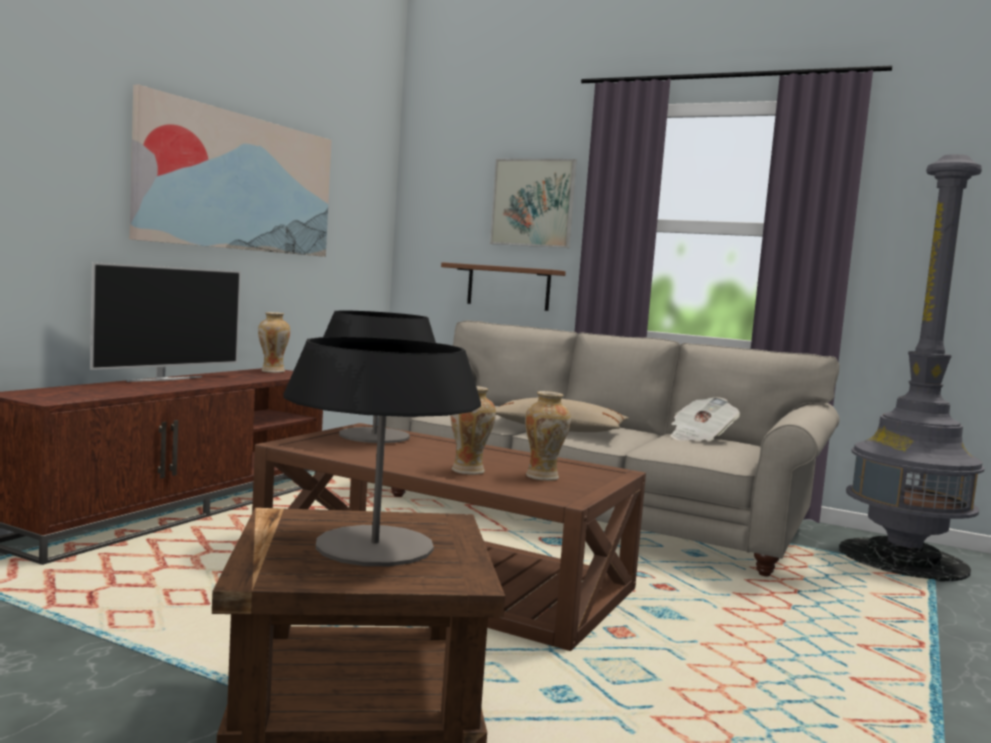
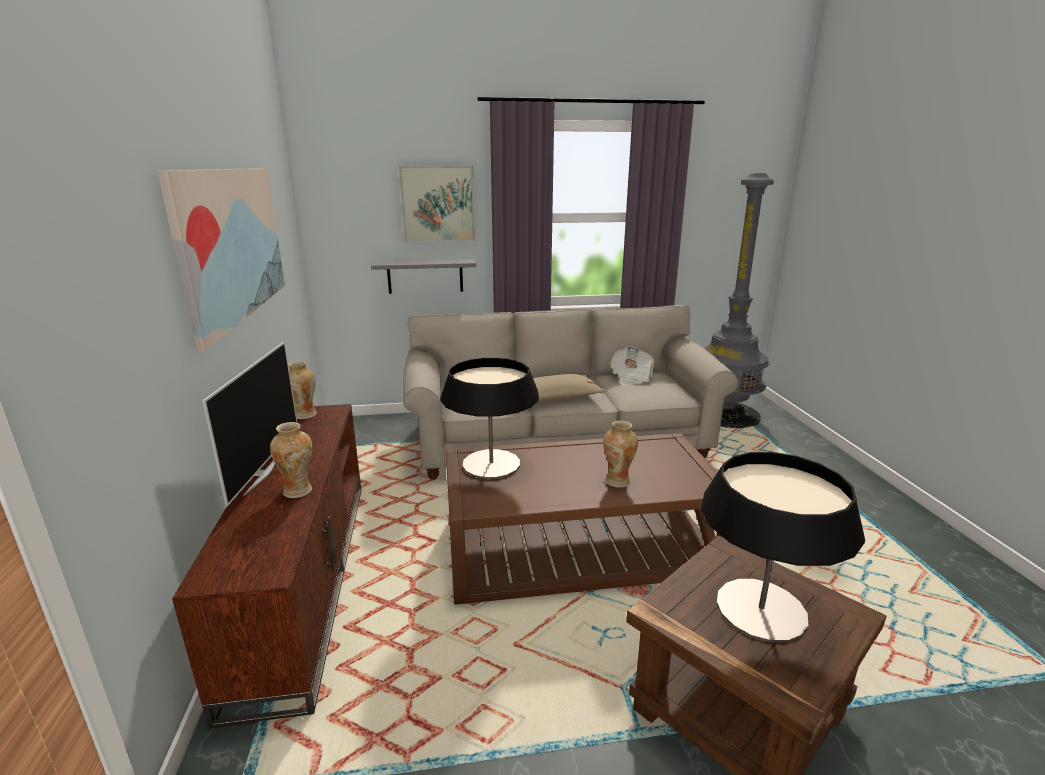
camera: 35 degrees left, 15 degrees up
brown shelf [441,262,566,311] -> grey shelf [371,259,476,294]
vase [525,391,571,481] -> vase moved to [270,422,312,498]

